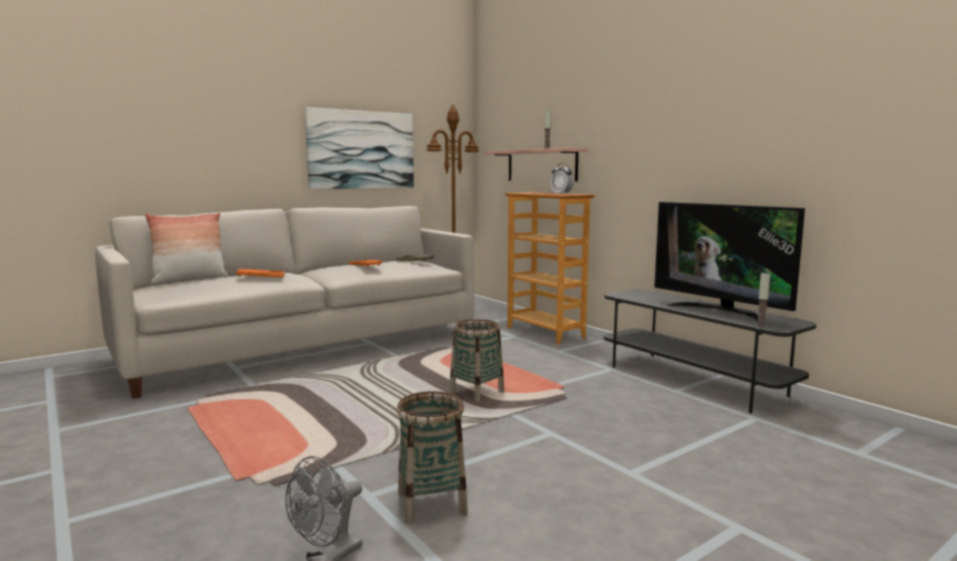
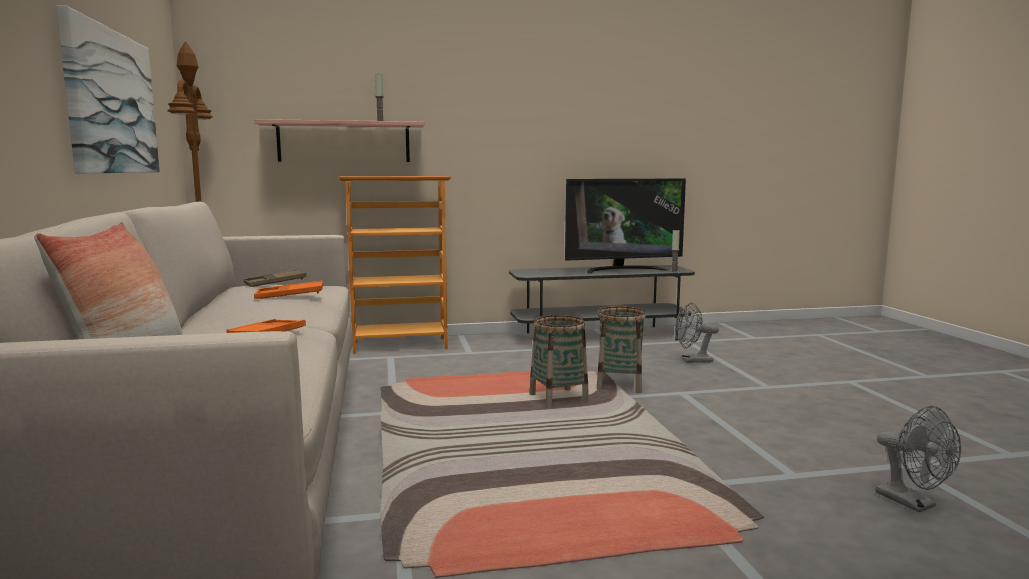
camera: 65 degrees left, 0 degrees up
basket [397,391,468,524] -> basket moved to [597,306,646,393]
alarm clock [551,163,574,195] -> none
none -> grey fan [675,302,719,363]

